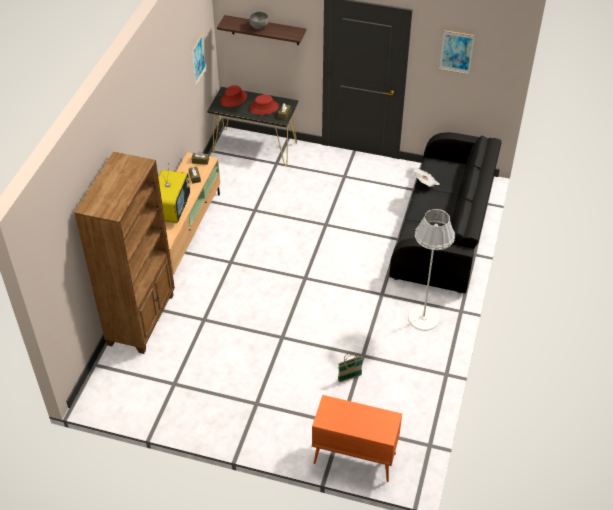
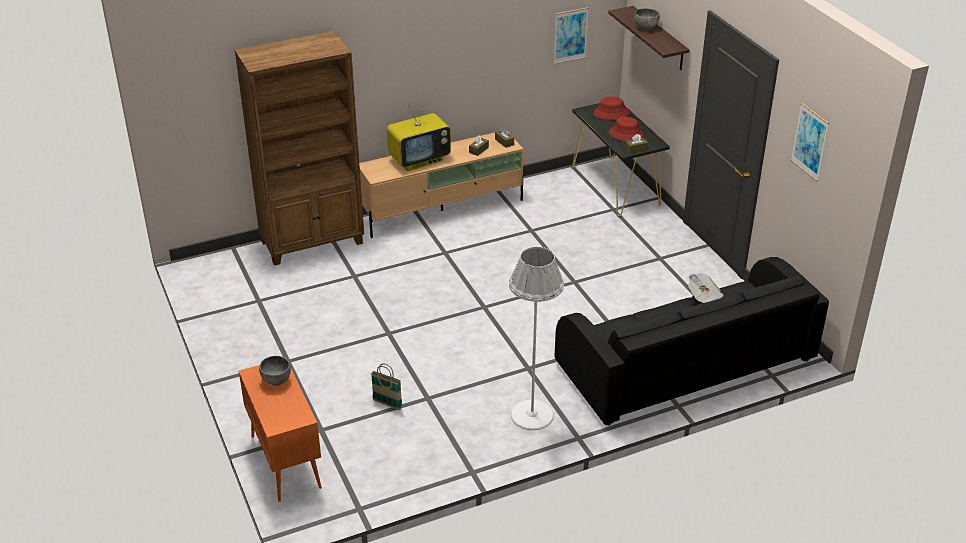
camera: 50 degrees right, 10 degrees down
none -> grey bowl [259,356,291,386]

